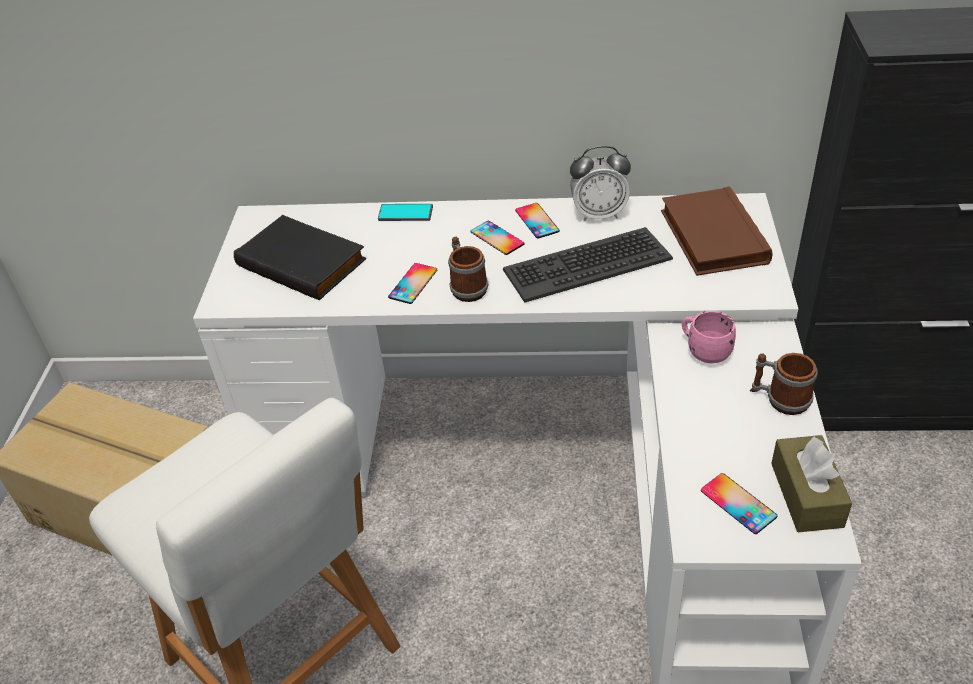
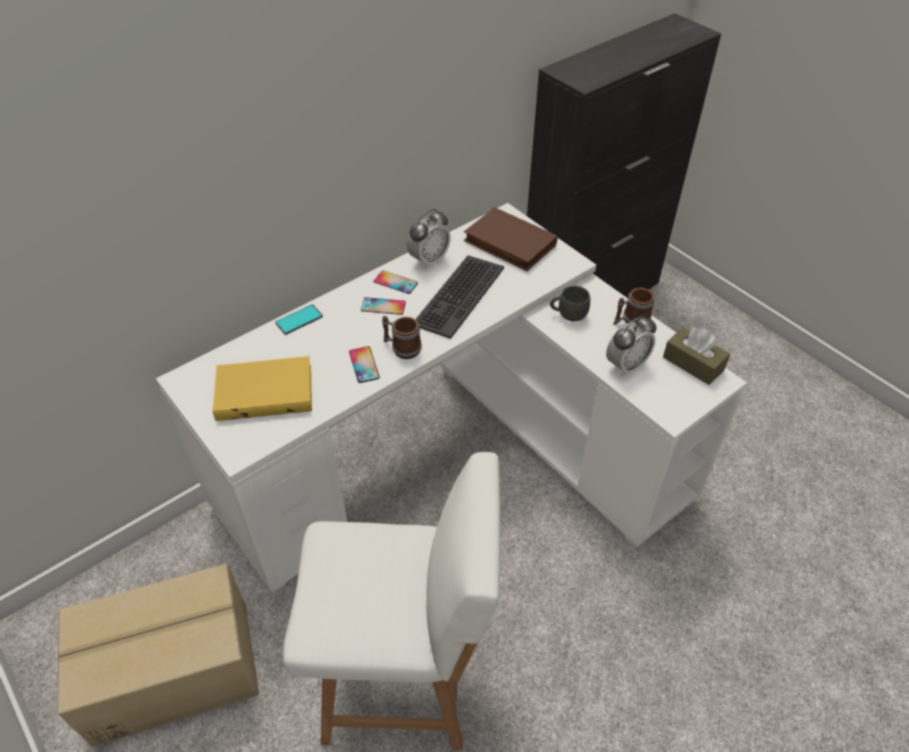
camera: 45 degrees left, 5 degrees up
black book [234,215,366,300] -> yellow book [212,356,312,421]
pink mug [682,311,736,363] -> grey mug [550,286,590,321]
phone [701,473,778,534] -> none
none -> alarm clock [606,315,656,377]

